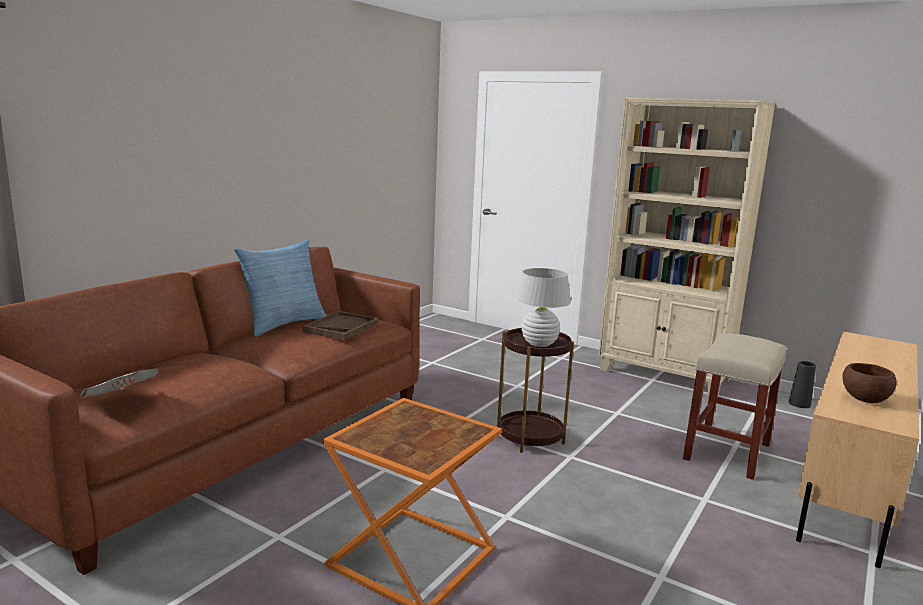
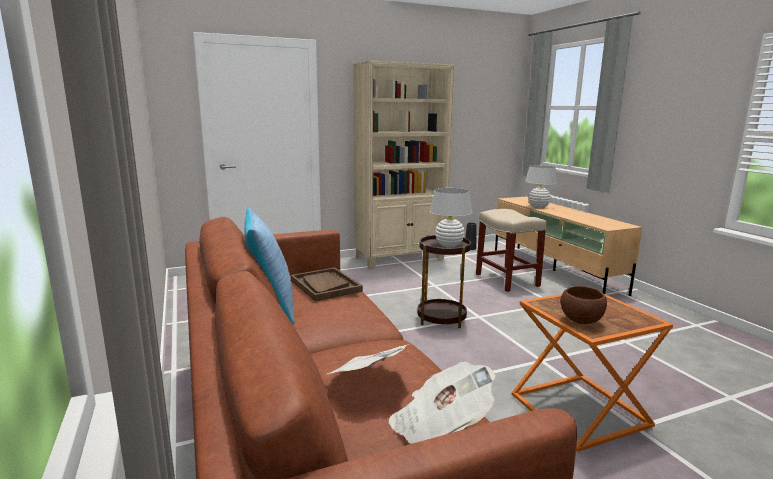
camera: 55 degrees left, 0 degrees up
brown bowl [842,363,897,403] -> brown bowl moved to [560,286,607,324]
none -> newspaper [327,344,409,374]
none -> white table lamp [525,165,557,208]

